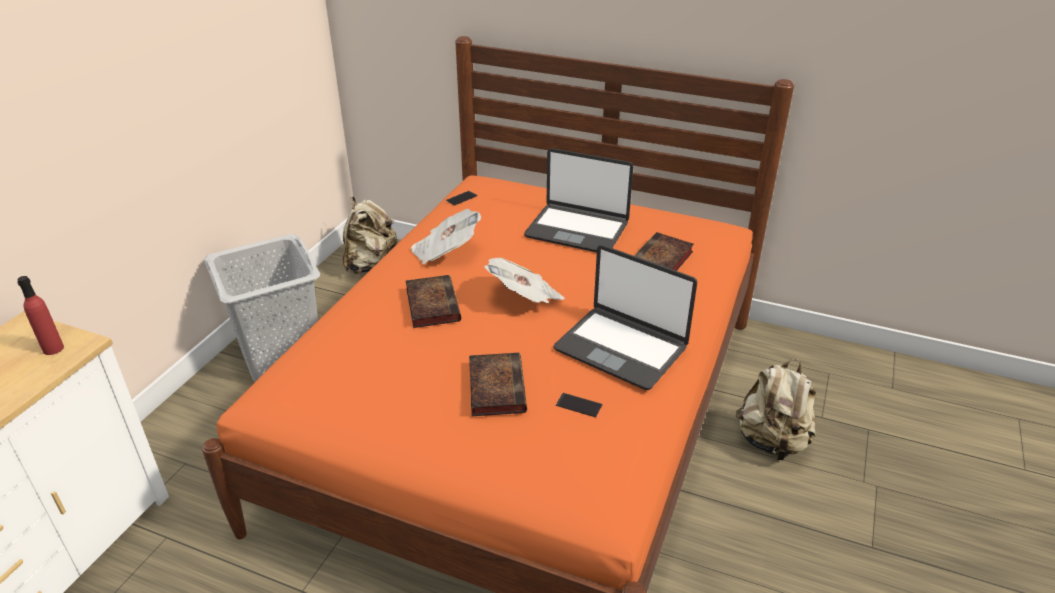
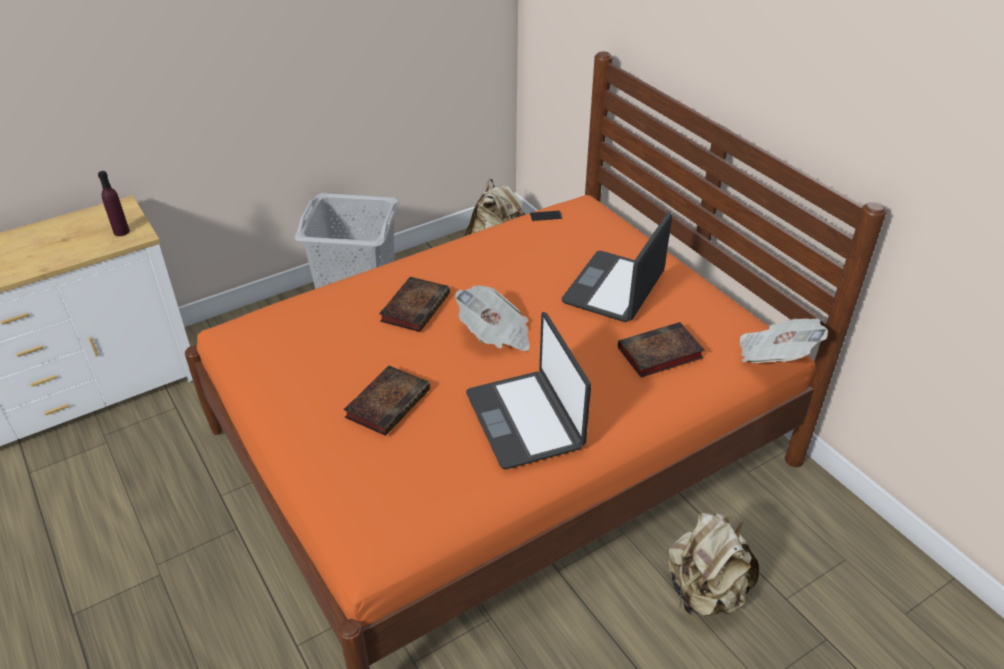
camera: 35 degrees right, 5 degrees up
red bottle [17,276,64,355] -> purple bottle [98,171,130,236]
newspaper [411,209,481,264] -> newspaper moved to [740,319,828,363]
laptop [524,148,633,252] -> laptop turned 60 degrees clockwise [562,212,672,322]
phone [556,393,603,417] -> none

